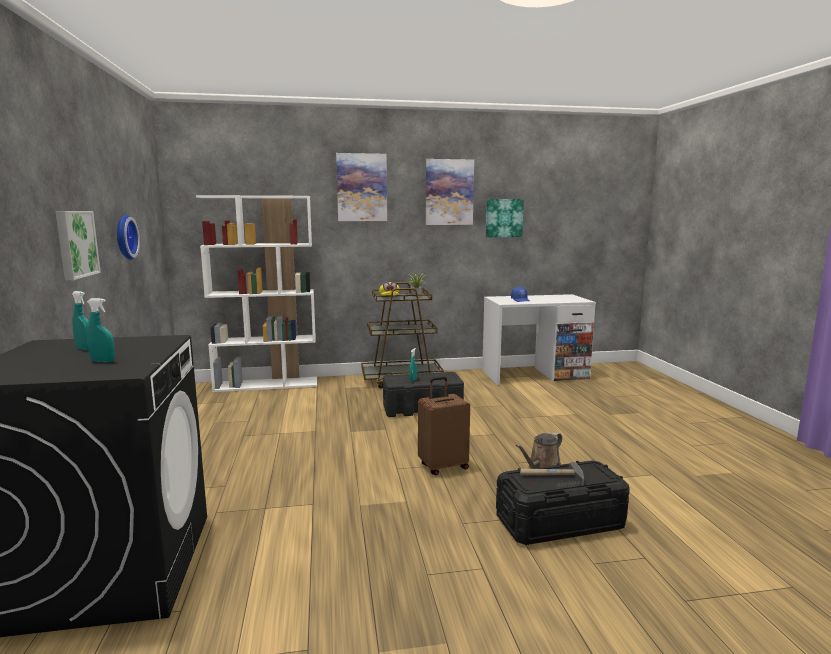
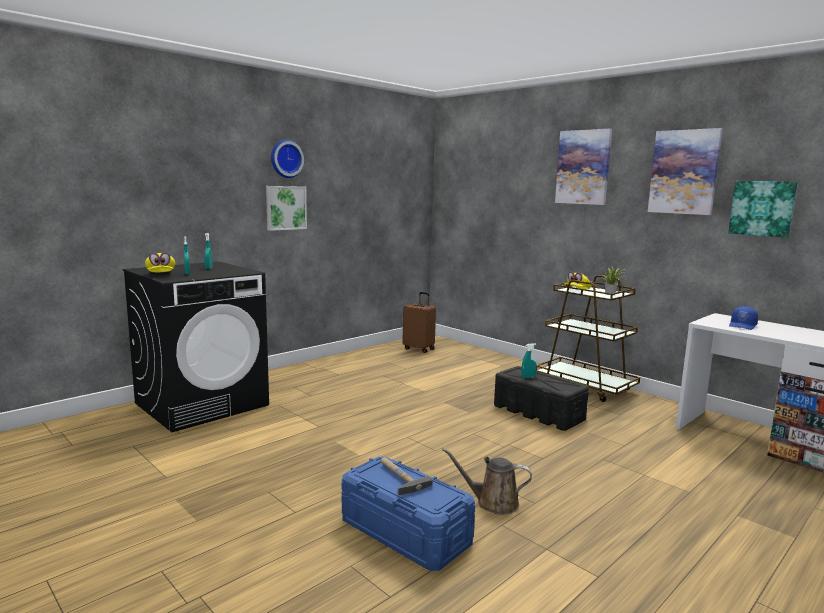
camera: 55 degrees right, 0 degrees up
wall clock [117,215,140,260] -> wall clock moved to [271,140,304,178]
white bookcase [196,195,317,392] -> none
brown suitcase [418,376,470,476] -> brown suitcase moved to [402,292,436,353]
black storage box [496,460,630,545] -> blue storage box [342,457,476,571]
none -> yellow cap [145,252,175,272]

